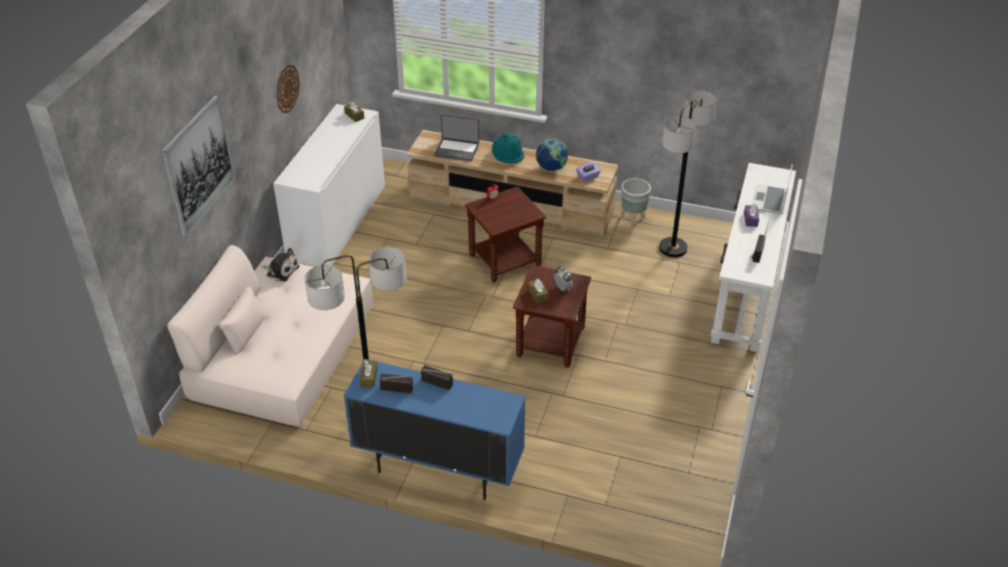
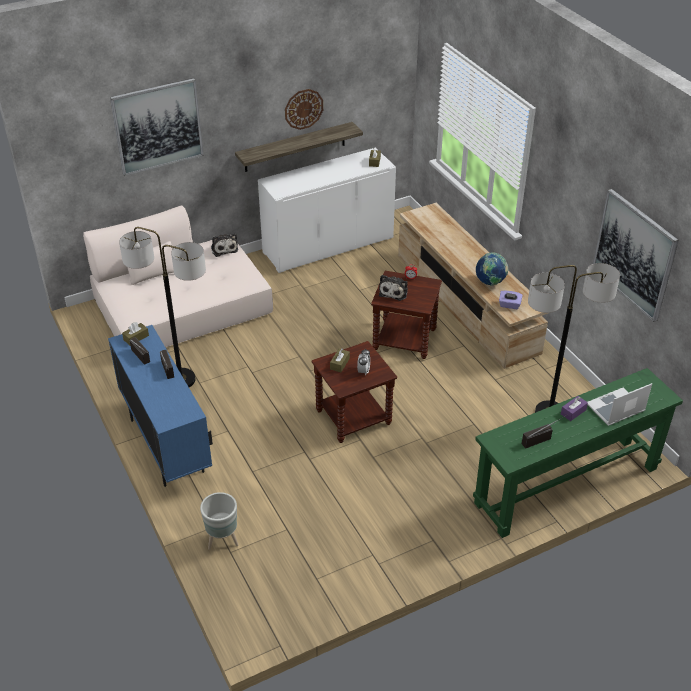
camera: 45 degrees right, 0 degrees up
laptop [434,114,479,161] -> none
turquoise hat [492,133,524,163] -> none
grey planter [621,178,651,230] -> grey planter moved to [200,492,238,549]
white console table [711,163,796,352] -> green console table [473,368,683,538]
none -> shelf [235,122,363,172]
none -> plush toy [379,275,408,301]
none -> picture [593,189,679,322]

